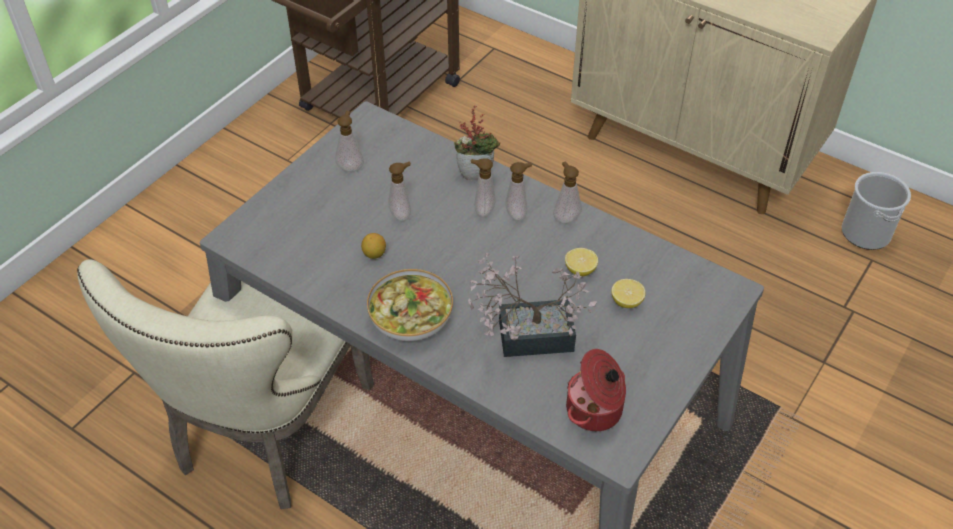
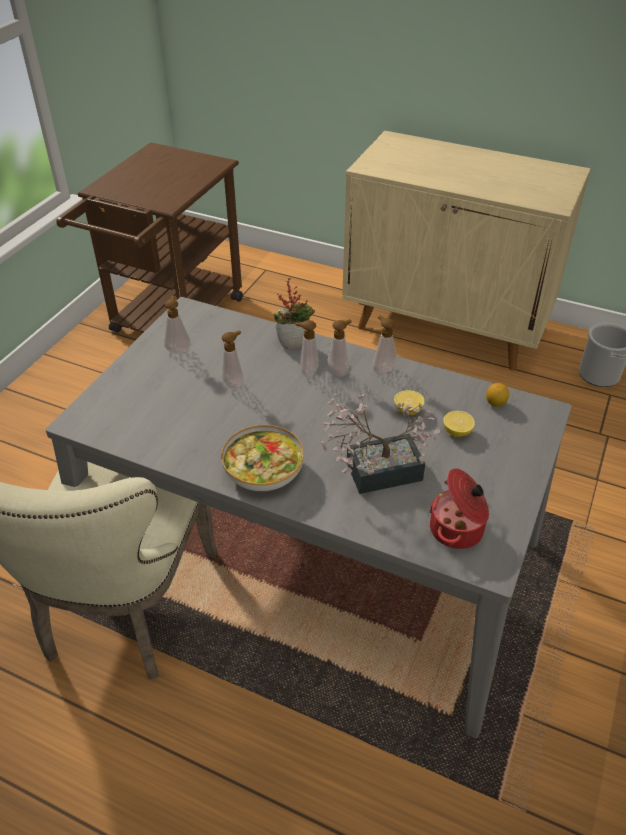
camera: 10 degrees left, 5 degrees down
lemon [361,233,386,259] -> lemon moved to [486,383,509,407]

